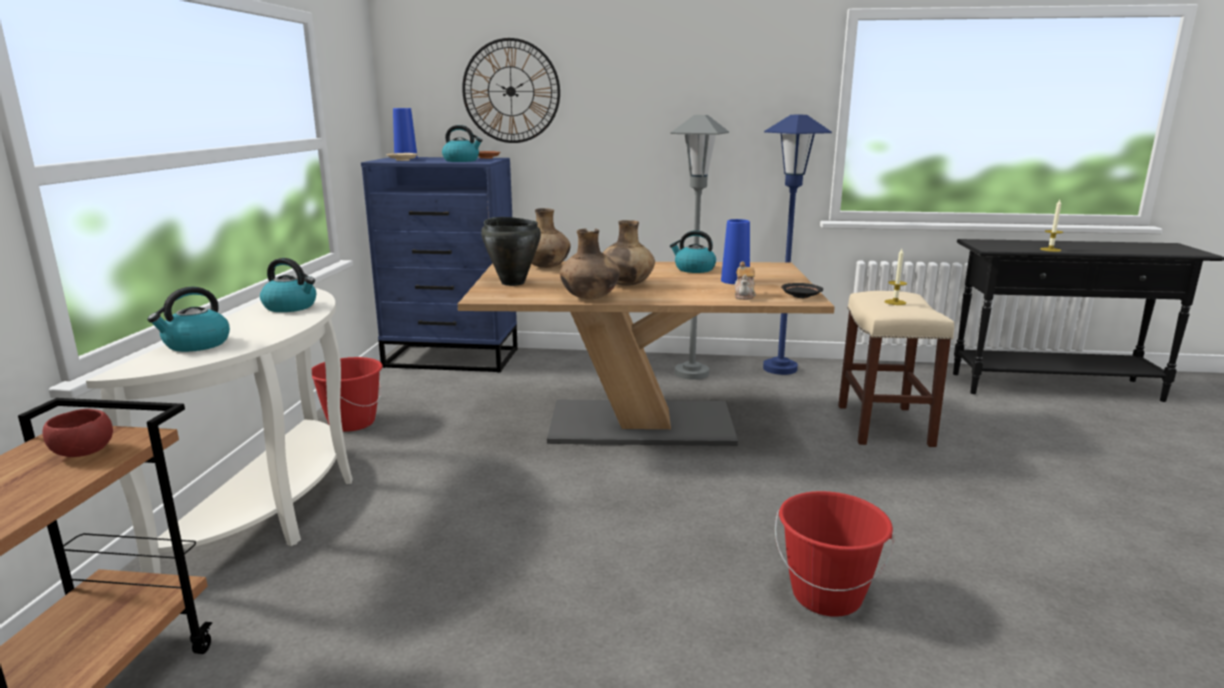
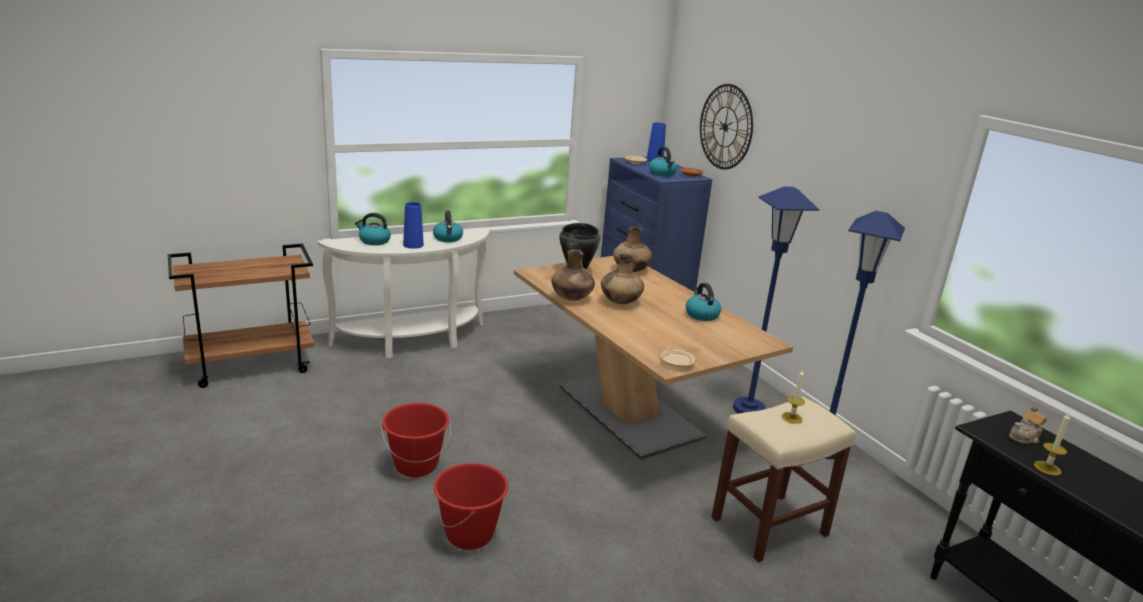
camera: 55 degrees right, 5 degrees up
red bowl [42,409,113,457] -> none
red bucket [312,357,383,432] -> red bucket moved to [381,403,451,477]
grey floor lamp [670,115,729,380] -> blue floor lamp [733,187,819,414]
blue vase [721,219,750,284] -> blue vase moved to [403,202,424,249]
teapot [735,261,756,300] -> teapot moved to [1009,405,1047,444]
black plate [781,283,823,298] -> beige plate [661,349,695,367]

